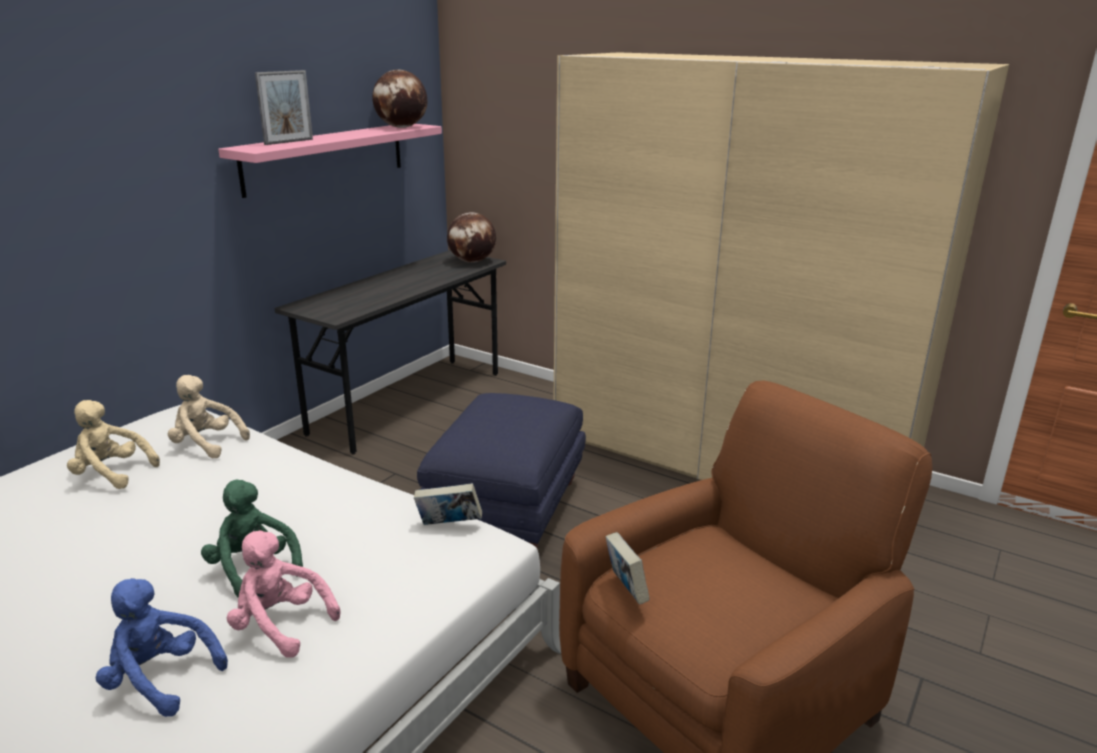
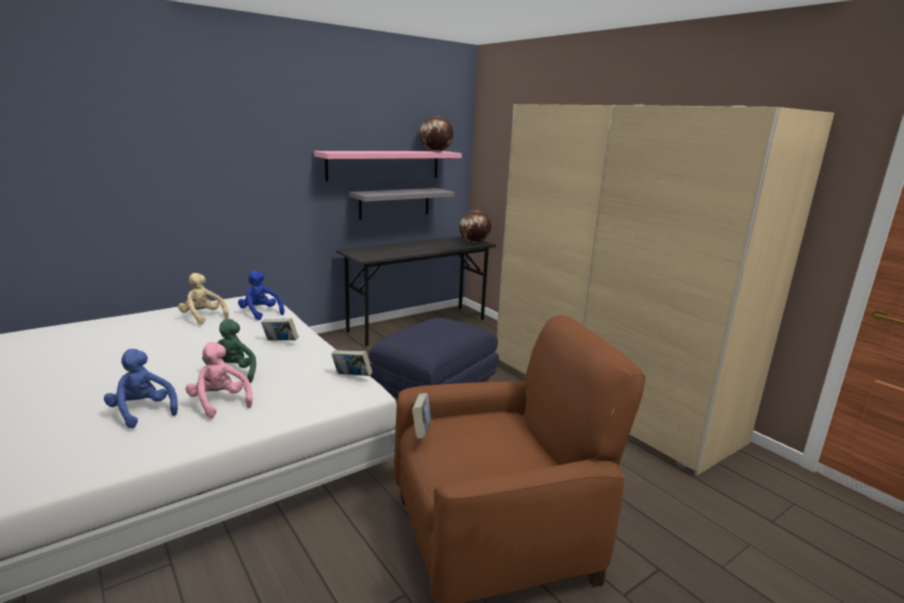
camera: 20 degrees right, 5 degrees down
beige plush toy [168,375,250,458] -> blue plush toy [238,270,284,320]
picture frame [255,70,313,145] -> none
none -> book [261,318,299,341]
none -> grey shelf [349,188,455,220]

